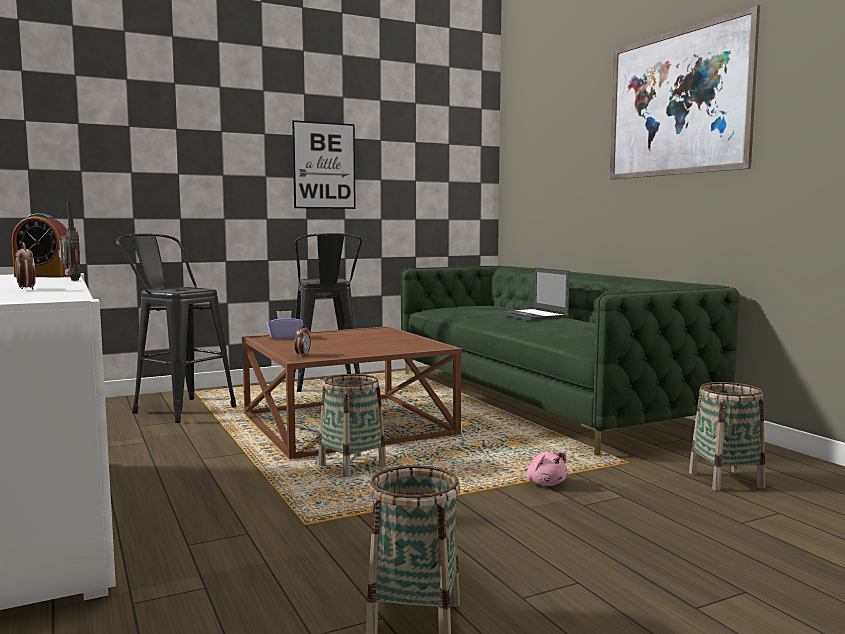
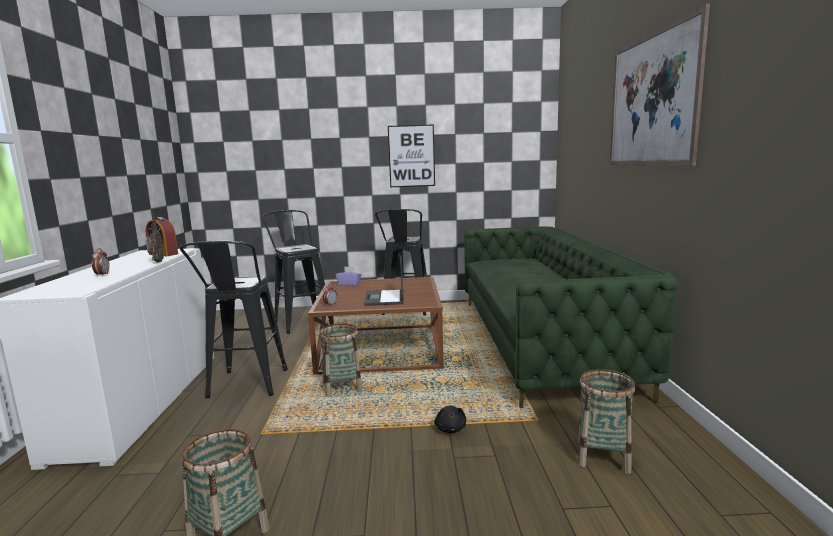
camera: 25 degrees right, 5 degrees up
laptop [499,267,570,320] -> laptop moved to [364,255,404,306]
pink plush toy [525,451,568,486] -> black plush toy [435,405,466,433]
none -> black stool [180,241,288,398]

